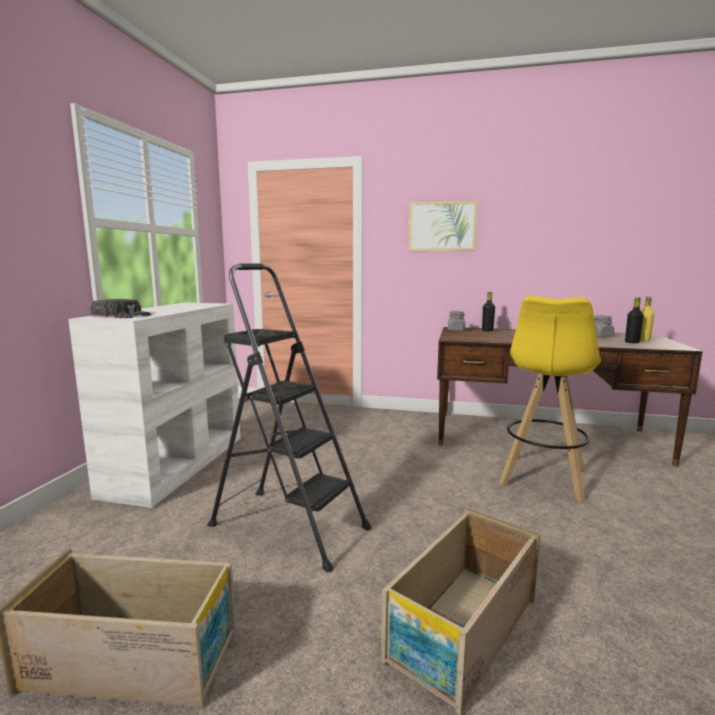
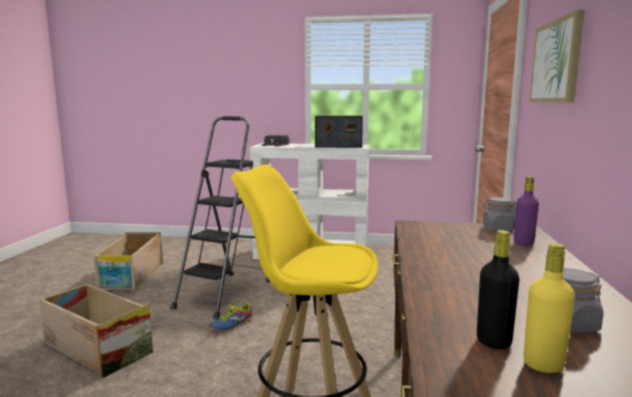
camera: 85 degrees right, 0 degrees up
black bottle [482,292,495,331] -> purple bottle [514,176,539,246]
none -> shoe [208,299,252,332]
none -> radio [315,115,363,148]

